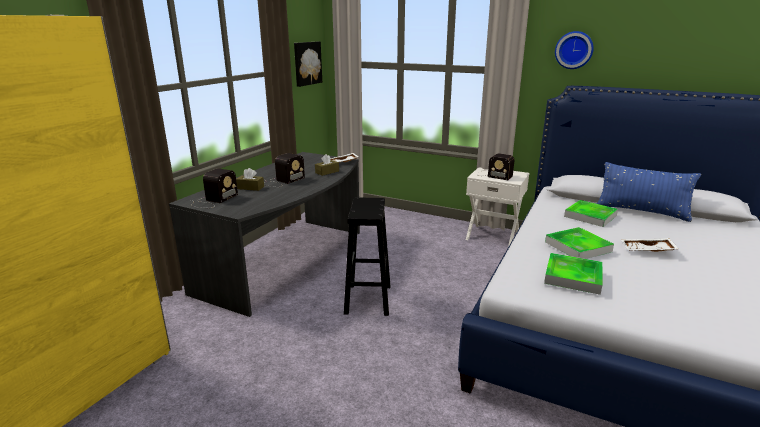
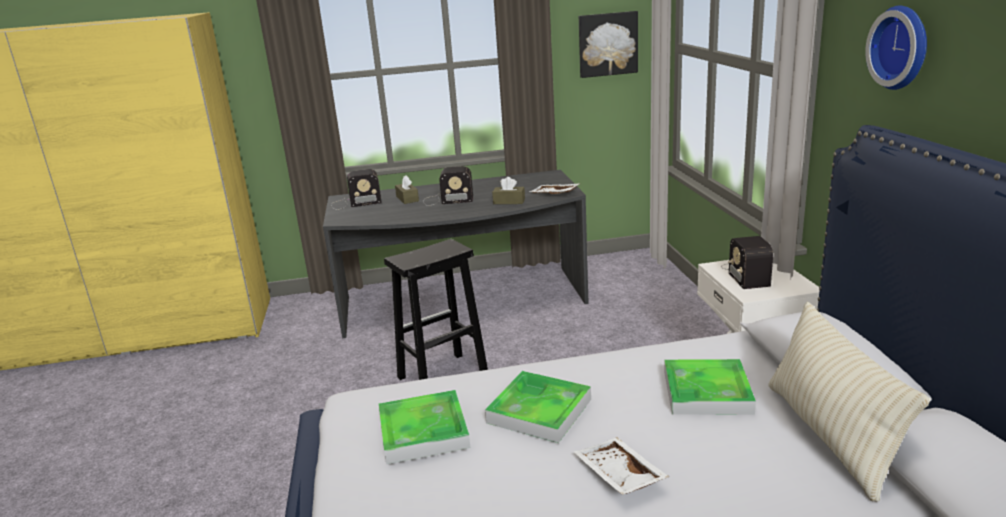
camera: 55 degrees right, 0 degrees up
blue pillow [597,162,701,222] -> beige pillow [768,301,930,502]

